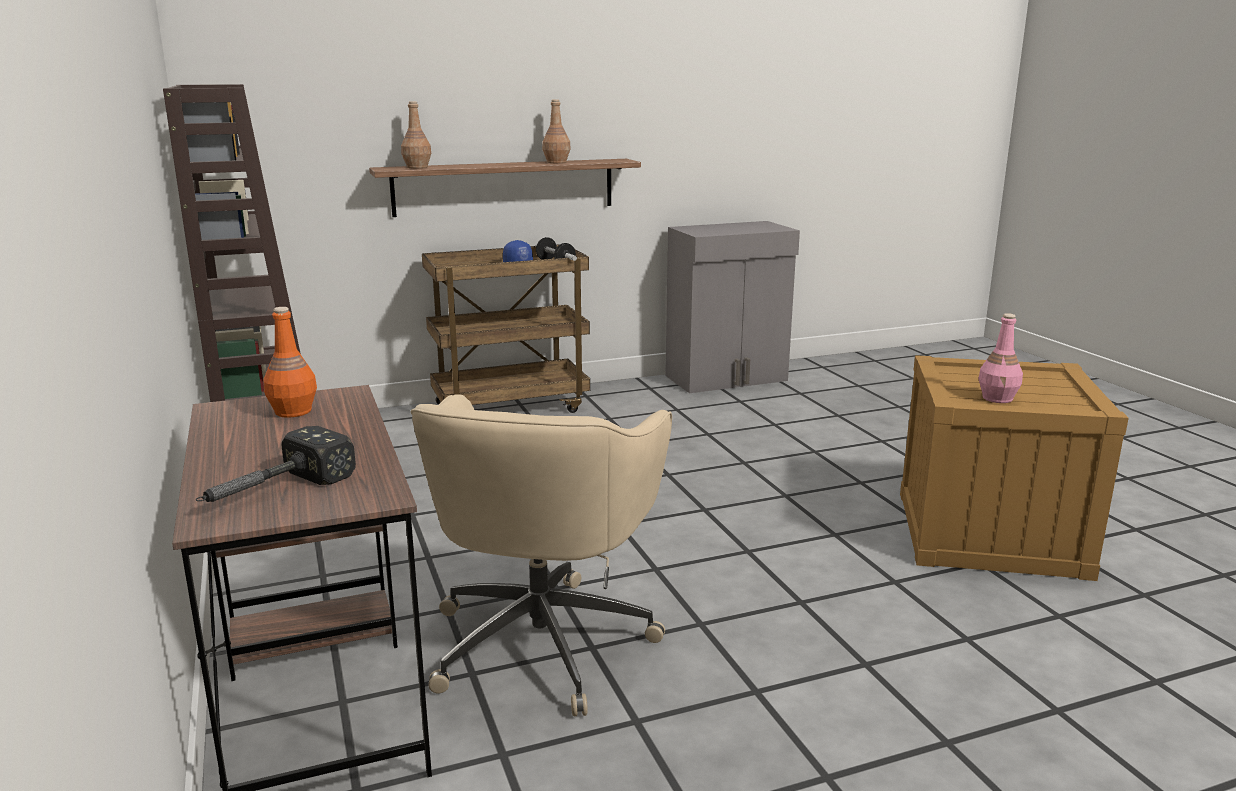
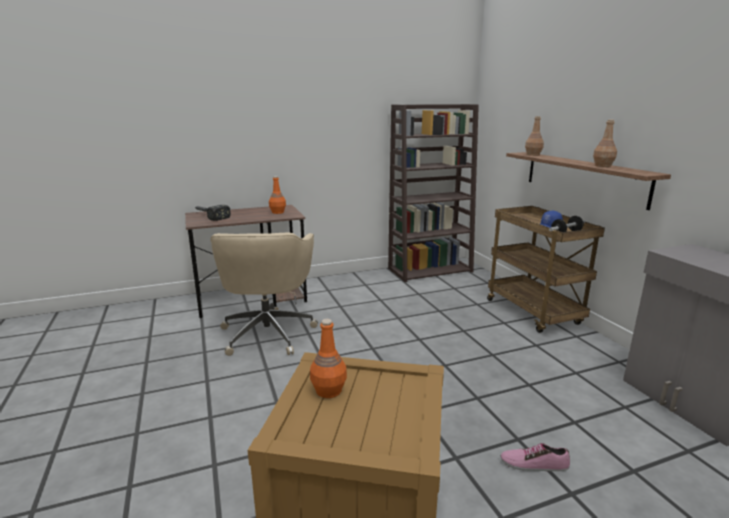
camera: 90 degrees right, 0 degrees up
beige office chair [411,394,672,716] -> beige office chair turned 105 degrees counterclockwise [211,232,318,356]
pink bottle [979,313,1023,403] -> orange bottle [310,319,347,398]
none -> shoe [500,443,570,471]

